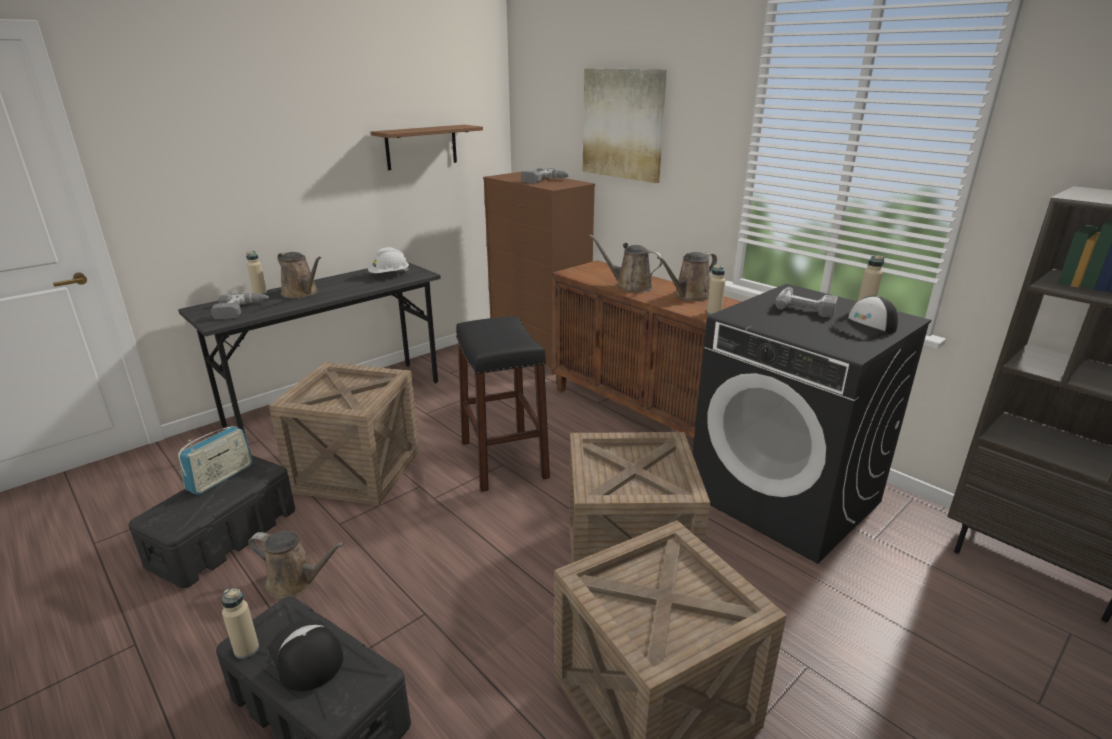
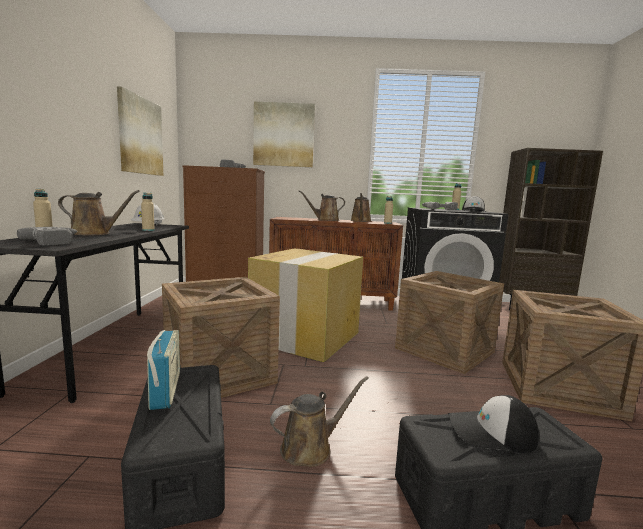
camera: 45 degrees left, 15 degrees down
beige bottle [222,588,259,659] -> beige bottle moved to [141,193,155,231]
brown shelf [371,125,483,170] -> picture [117,87,163,176]
black stool [456,316,550,492] -> cardboard box [248,248,363,362]

